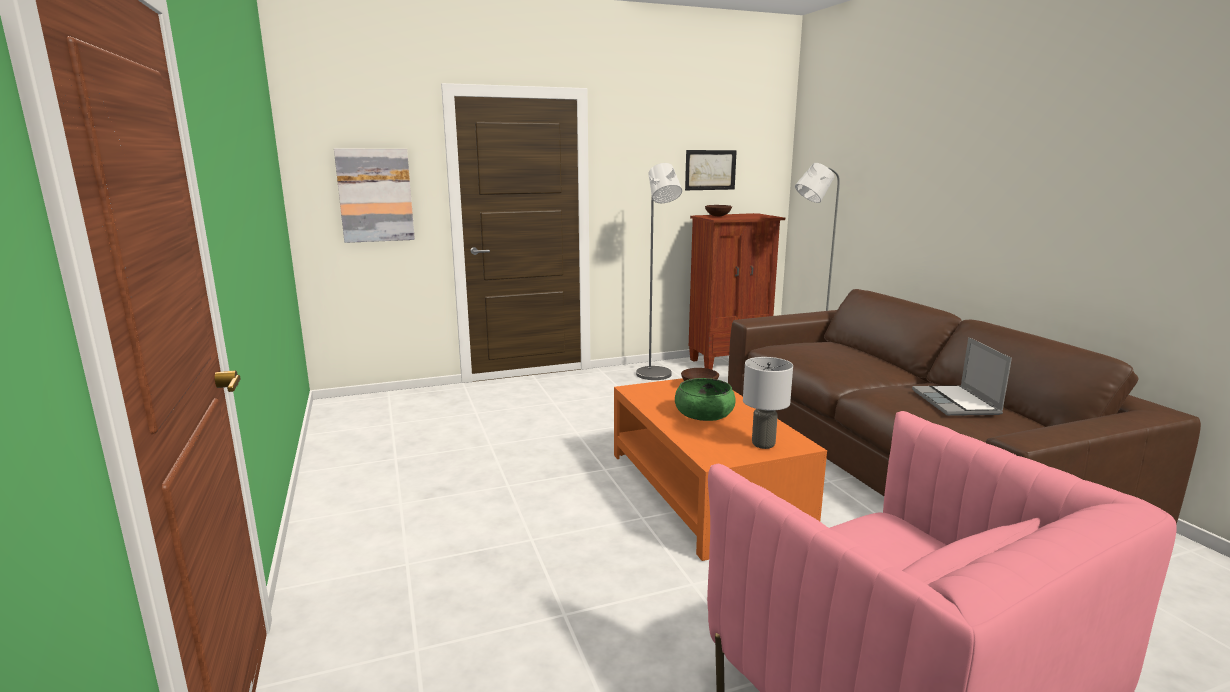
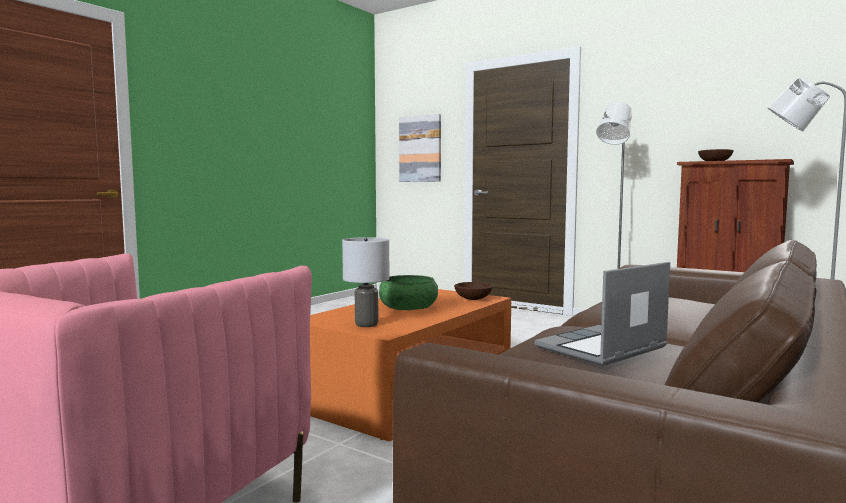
camera: 55 degrees right, 10 degrees down
picture [685,150,737,190] -> none

